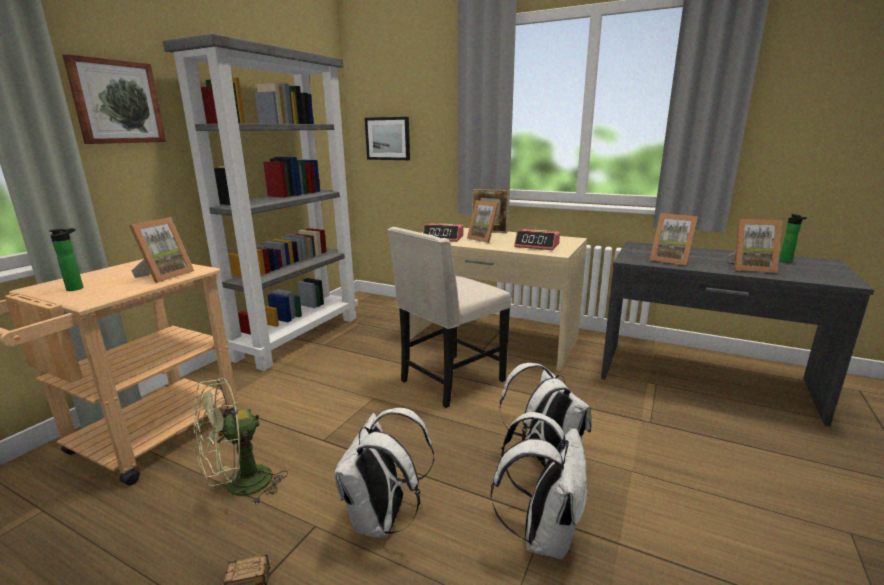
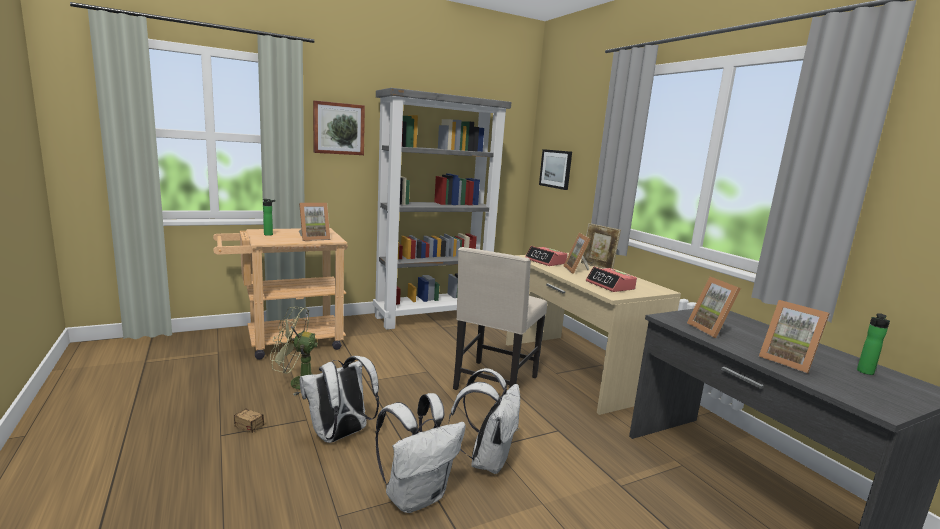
camera: 35 degrees right, 5 degrees down
beige chair [388,227,511,408] -> beige chair turned 60 degrees counterclockwise [453,247,547,390]

